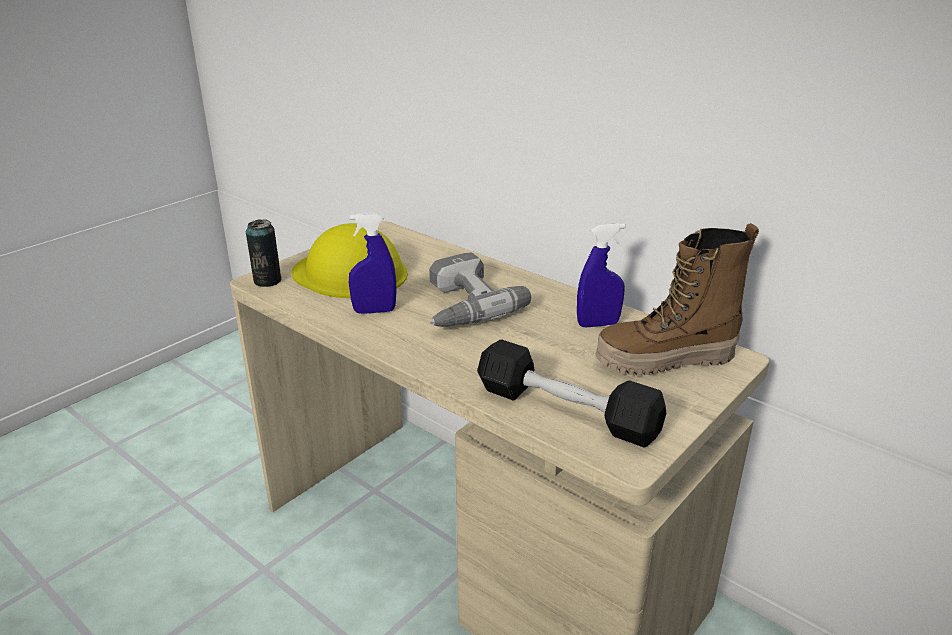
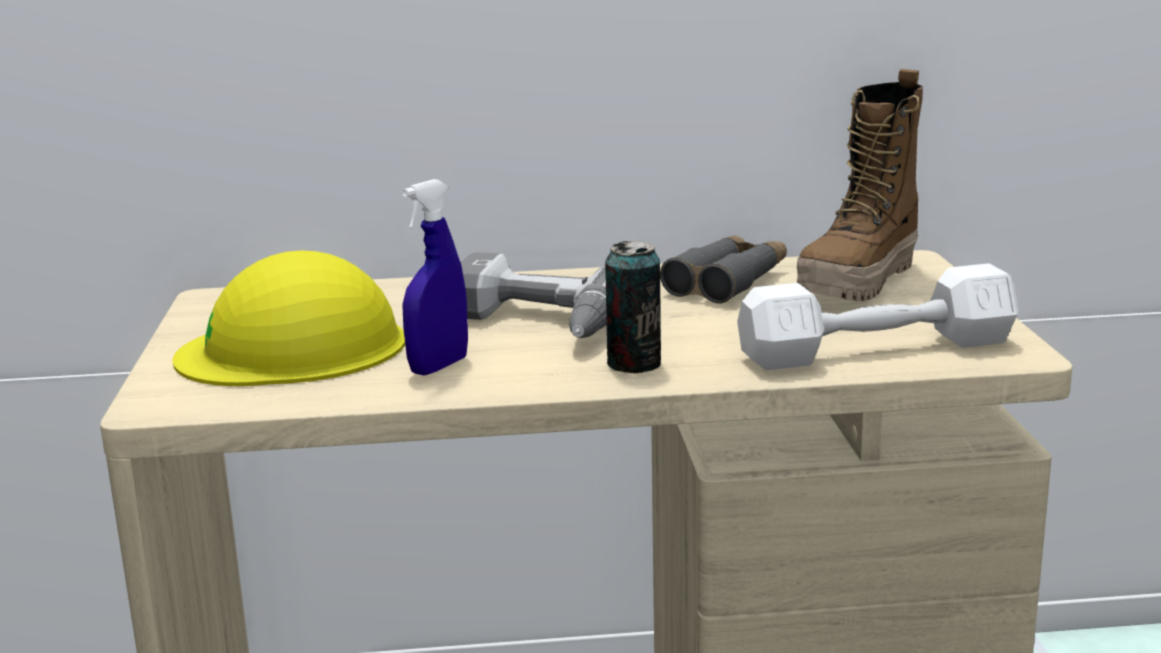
camera: 45 degrees left, 10 degrees down
can [246,219,282,287] -> can moved to [605,240,661,373]
black dumbbell [477,340,666,447] -> white dumbbell [737,263,1019,370]
blue spray bottle [577,223,626,328] -> grey binoculars [660,236,787,304]

